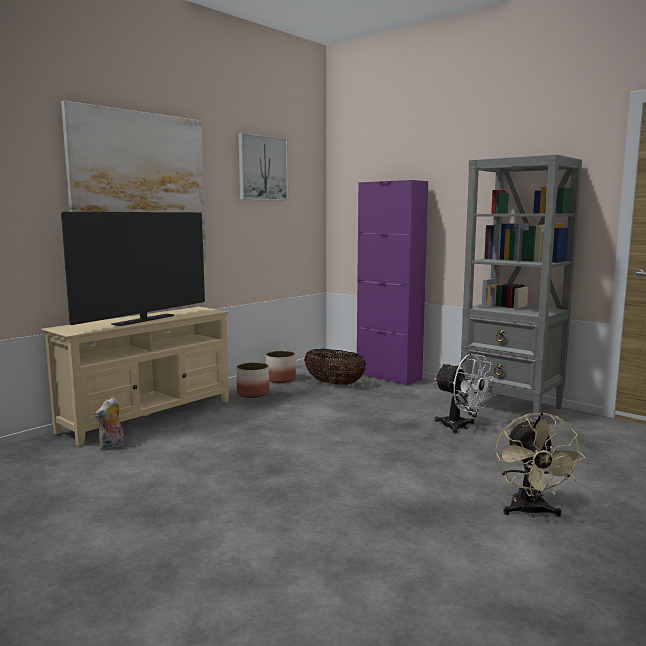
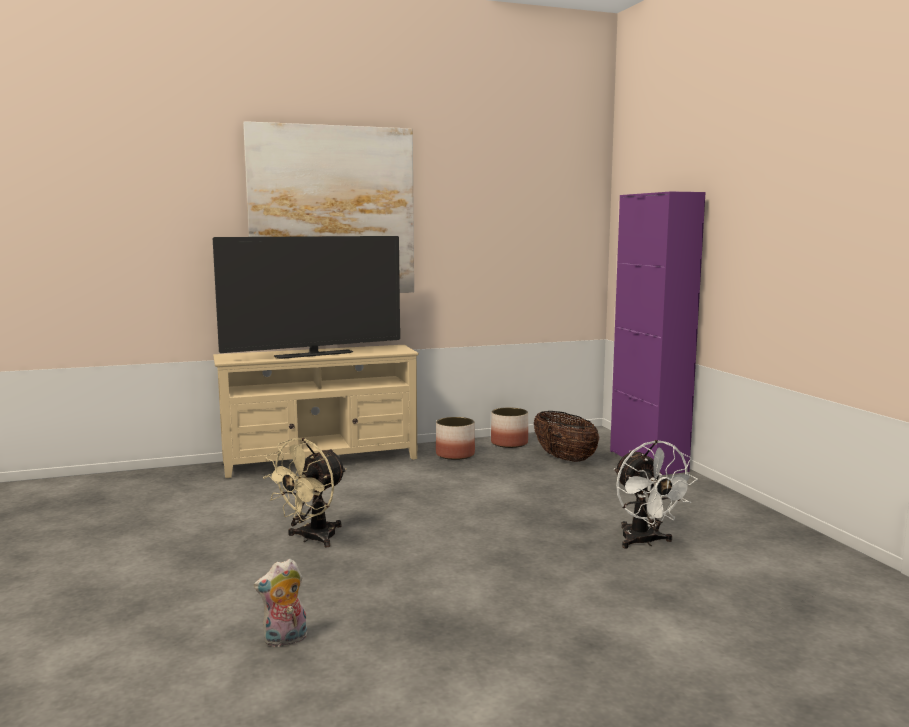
camera: 30 degrees right, 0 degrees up
plush toy [95,397,124,450] -> plush toy moved to [254,559,307,648]
picture [239,133,289,201] -> none
grey bookcase [460,155,582,422] -> none
beige fan [496,412,585,517] -> beige fan moved to [263,438,347,547]

